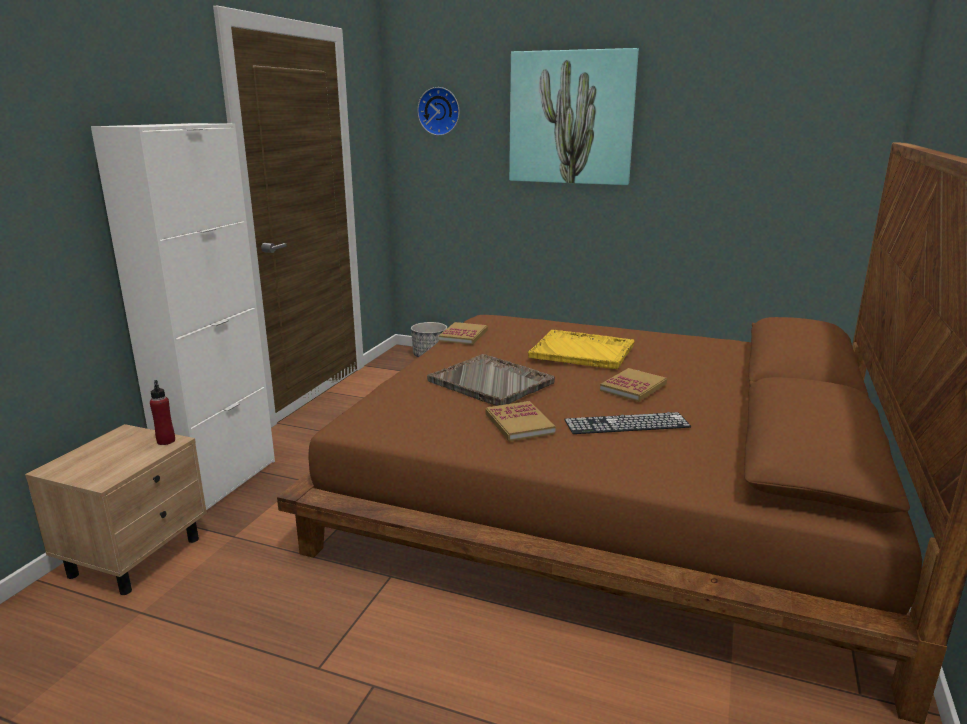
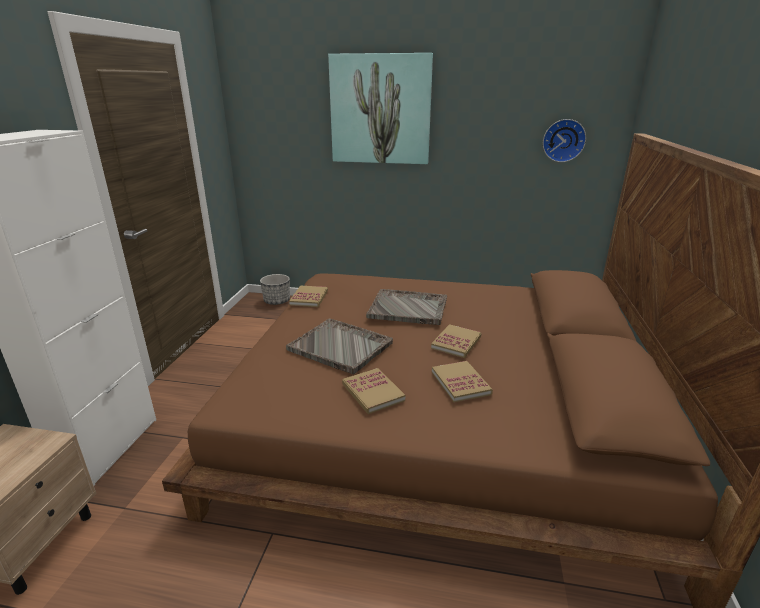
camera: 10 degrees left, 5 degrees up
red bottle [150,380,175,445] -> none
wall clock [417,87,460,136] -> wall clock moved to [543,119,586,162]
yellow tray [528,330,635,369] -> grey tray [366,289,447,325]
keyboard [564,412,691,434] -> book [432,361,493,403]

